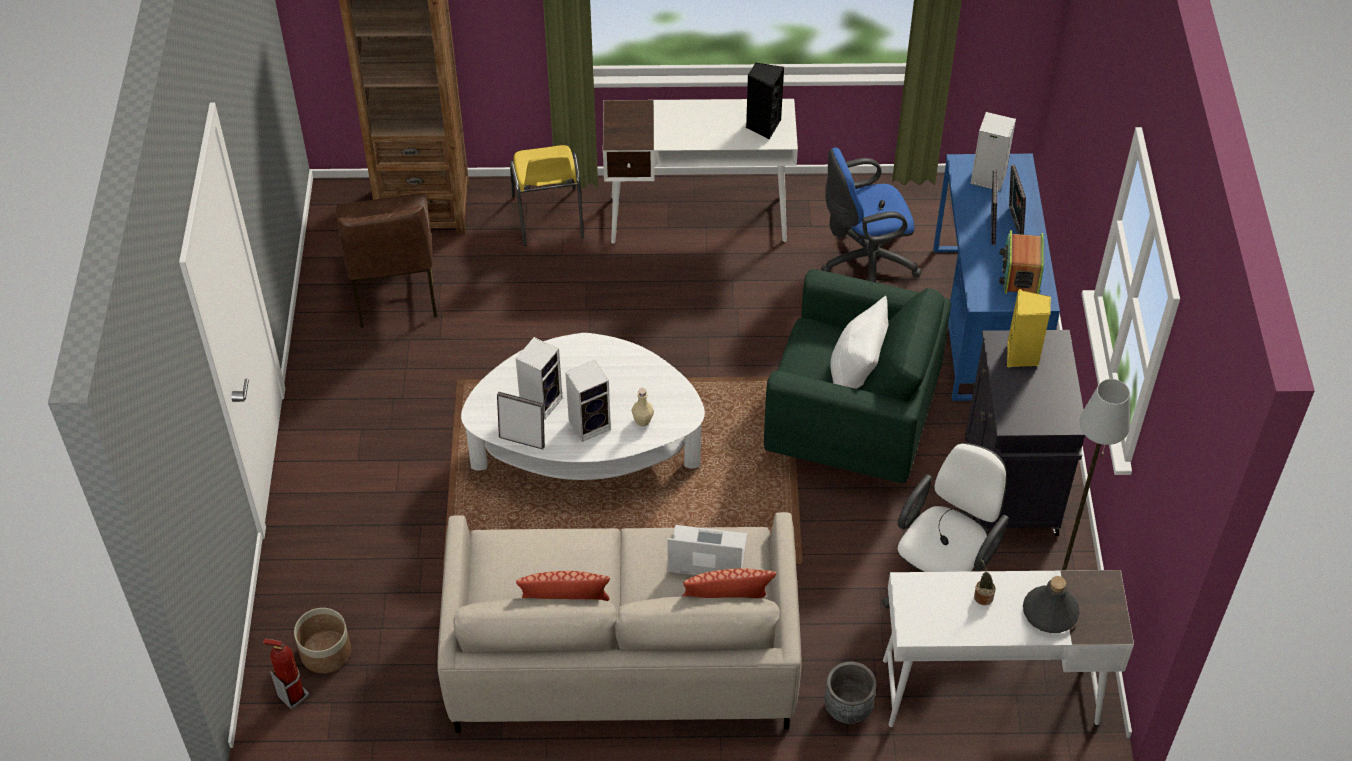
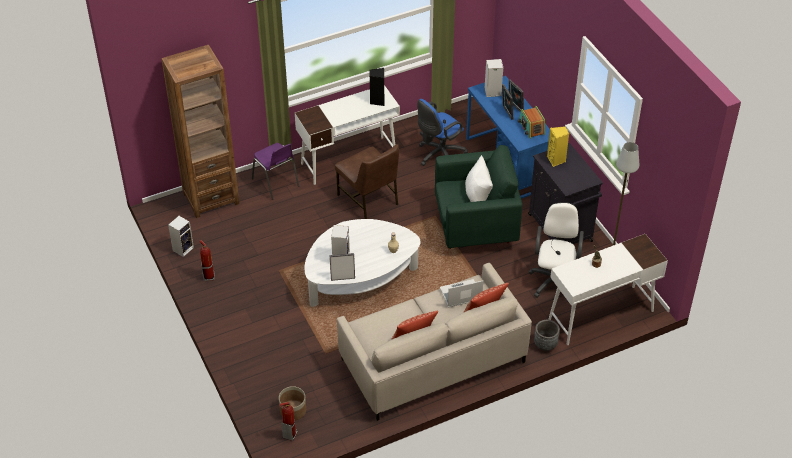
camera: 25 degrees left, 5 degrees down
brown chair [336,193,437,328] -> brown chair moved to [335,144,399,219]
yellow chair [510,145,584,246] -> purple chair [252,143,299,200]
speaker [565,360,611,442] -> speaker moved to [168,216,194,257]
grey bottle [1023,576,1080,633] -> none
none -> fire extinguisher [200,240,215,281]

